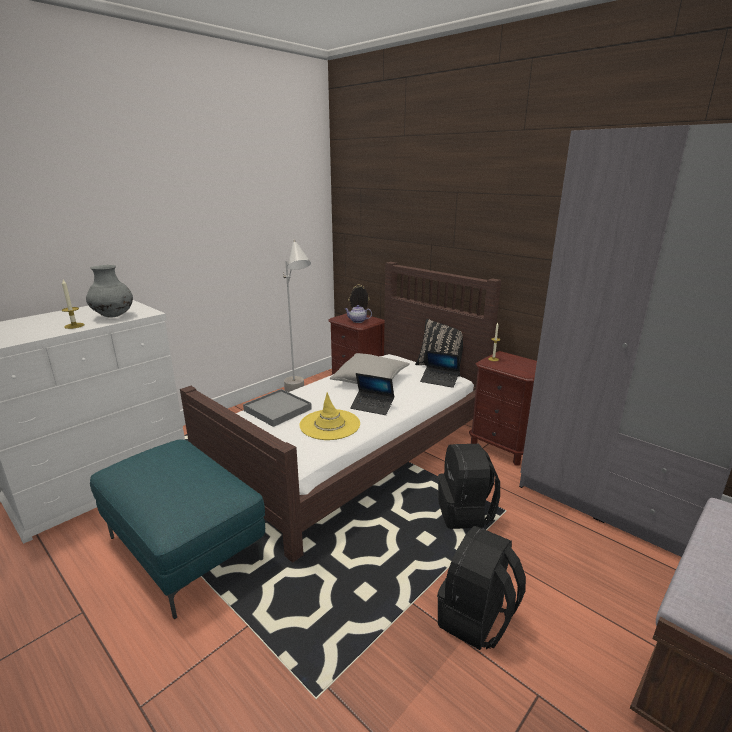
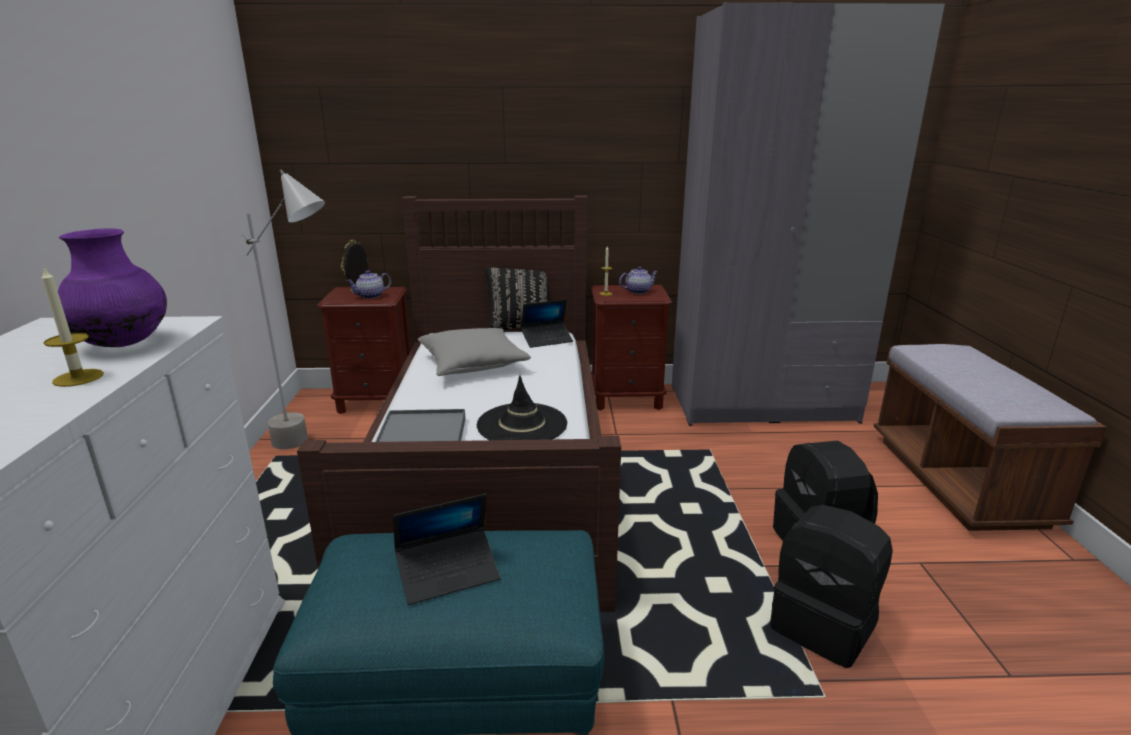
camera: 45 degrees left, 0 degrees up
grey vase [86,265,133,317] -> purple vase [58,228,167,347]
yellow hat [299,392,360,440] -> black hat [477,376,567,440]
laptop [350,373,394,415] -> laptop moved to [393,494,500,605]
black backpack [438,444,500,529] -> black backpack moved to [770,505,893,668]
none -> teapot [619,266,658,294]

